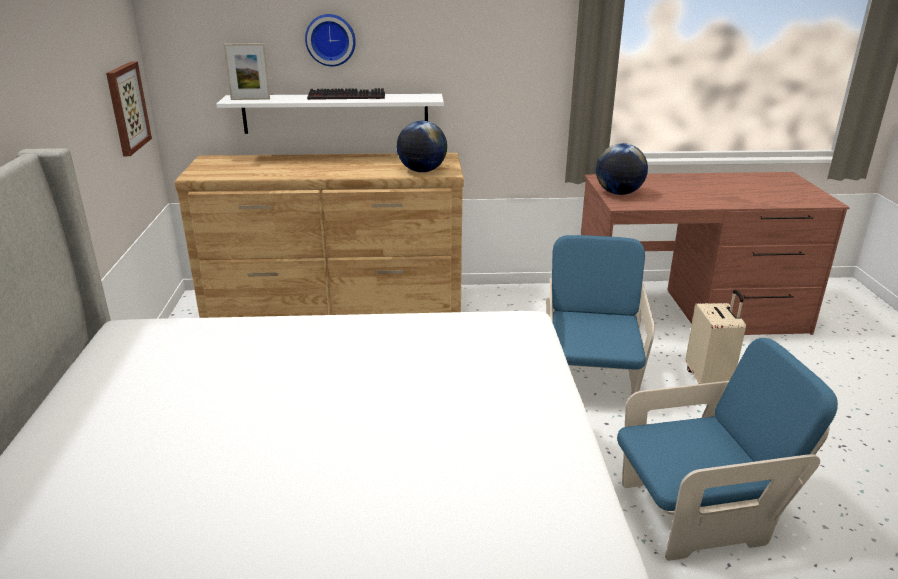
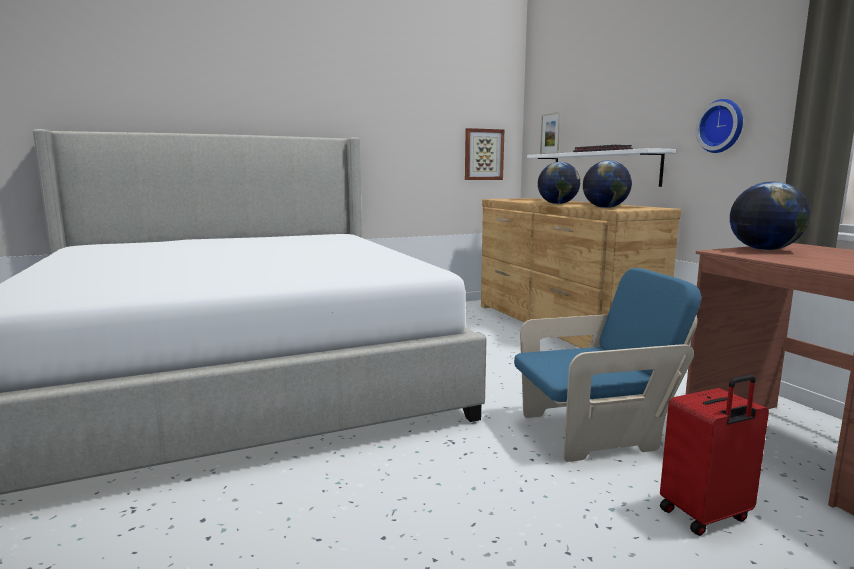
camera: 70 degrees right, 15 degrees down
wall clock [305,14,356,66] -> wall clock moved to [696,99,743,153]
blue armchair [617,338,838,561] -> none
beige suitcase [686,289,746,384] -> red suitcase [660,375,769,536]
none -> globe [538,162,580,204]

